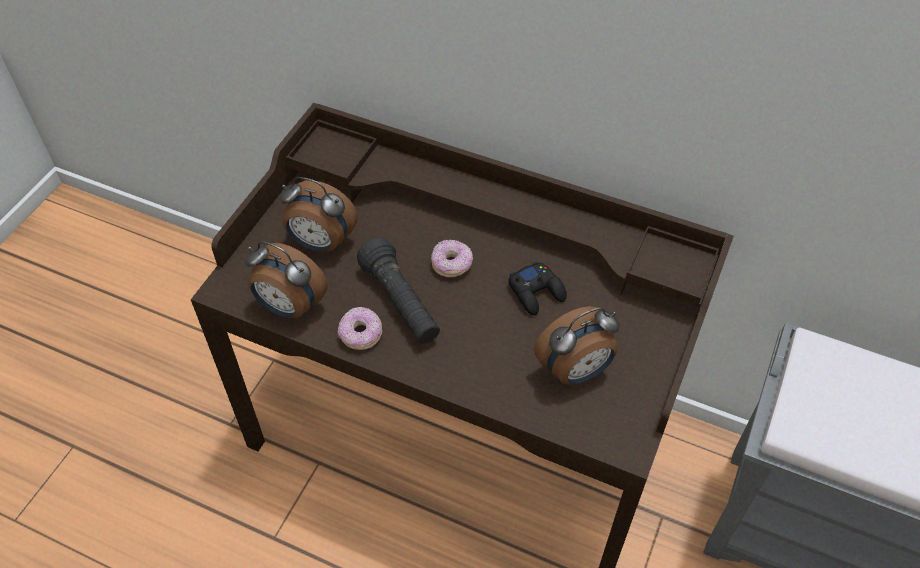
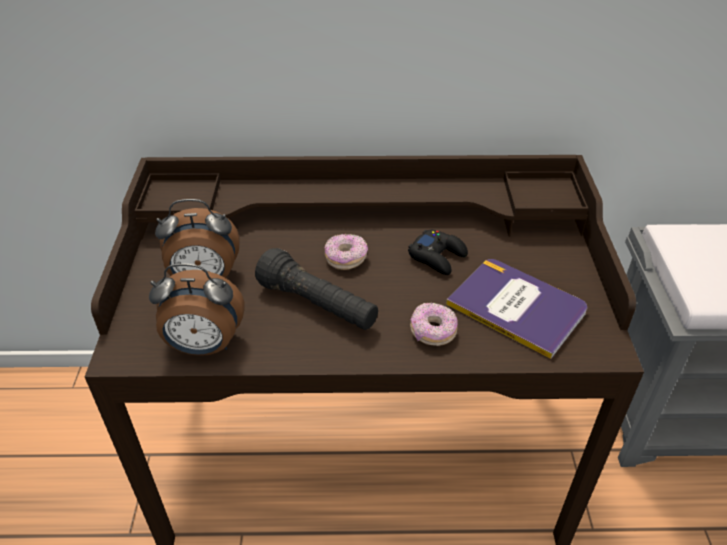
camera: 25 degrees left, 10 degrees down
donut [338,307,382,350] -> donut moved to [410,302,458,346]
alarm clock [534,306,620,385] -> book [446,259,587,359]

